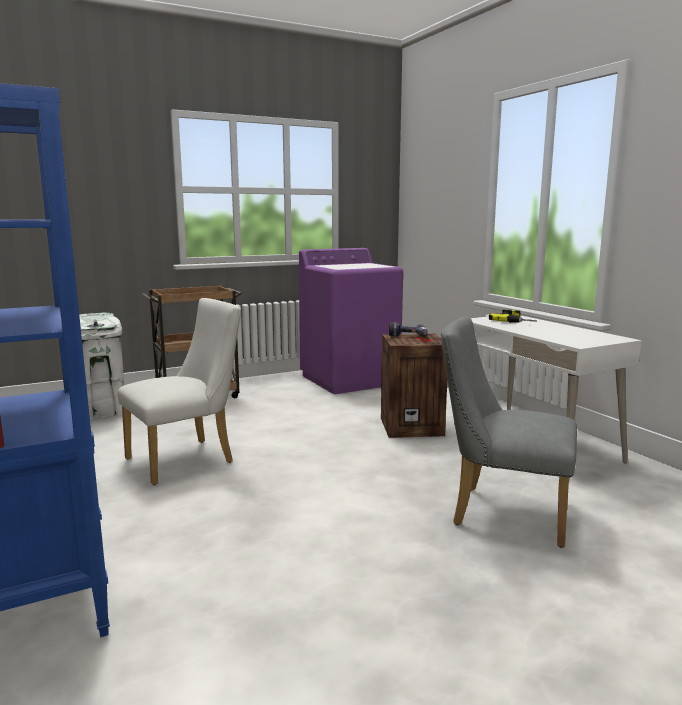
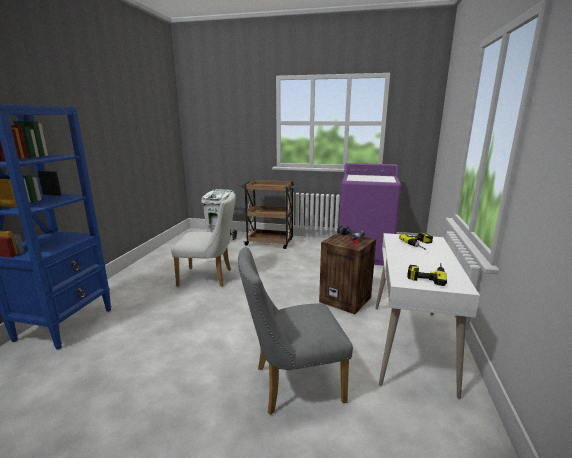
camera: 40 degrees right, 5 degrees up
grey chair [441,317,577,548] -> grey chair turned 75 degrees counterclockwise [238,247,353,415]
none -> power drill [407,263,447,286]

